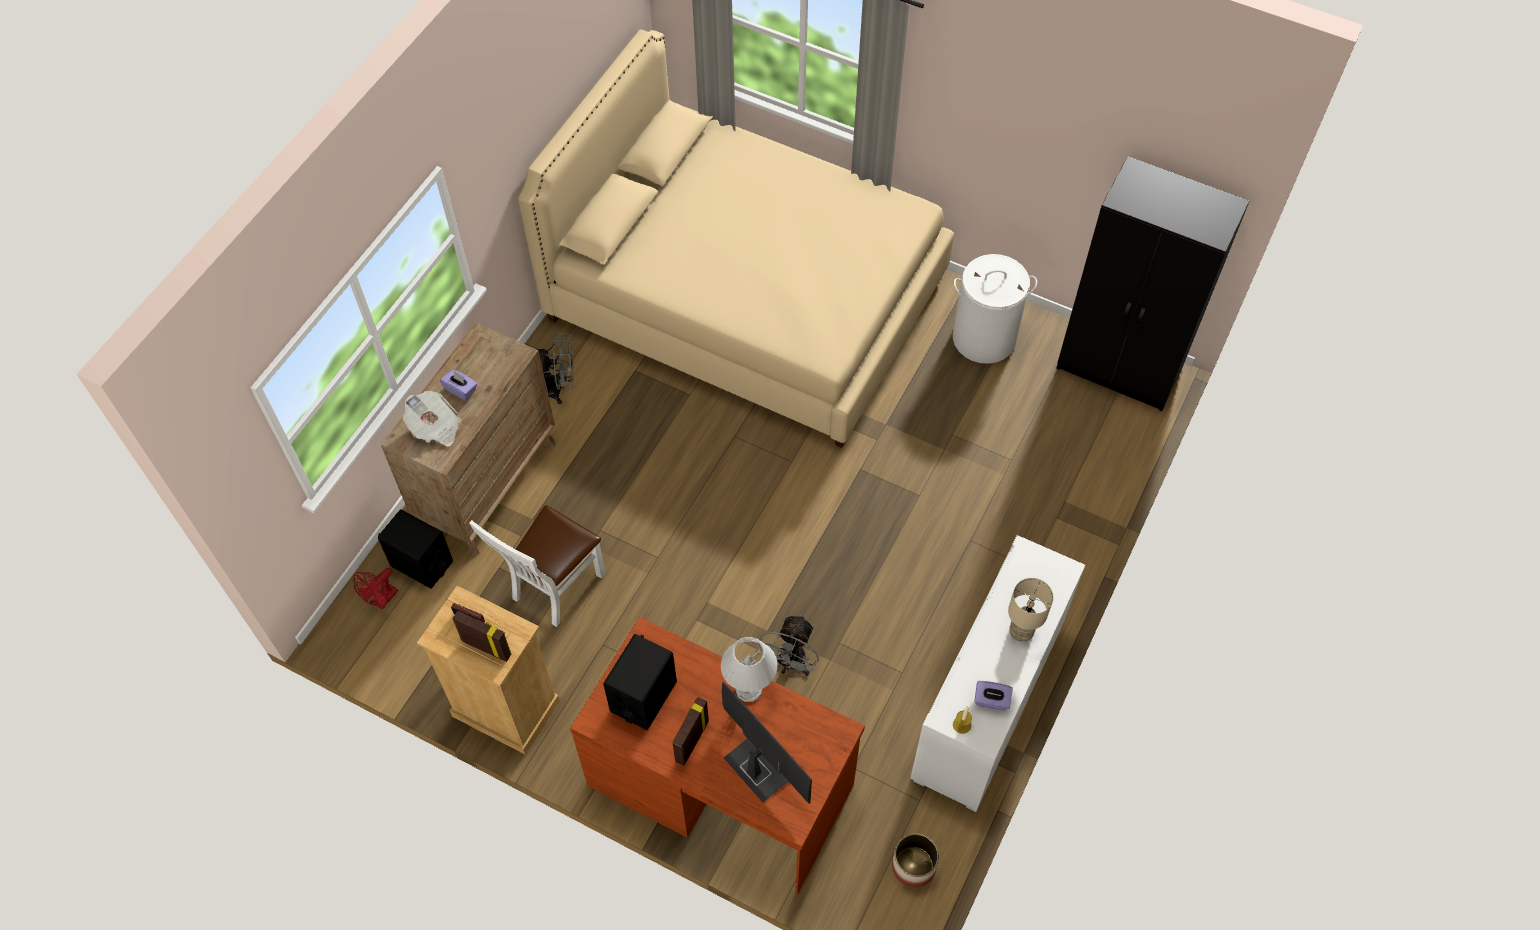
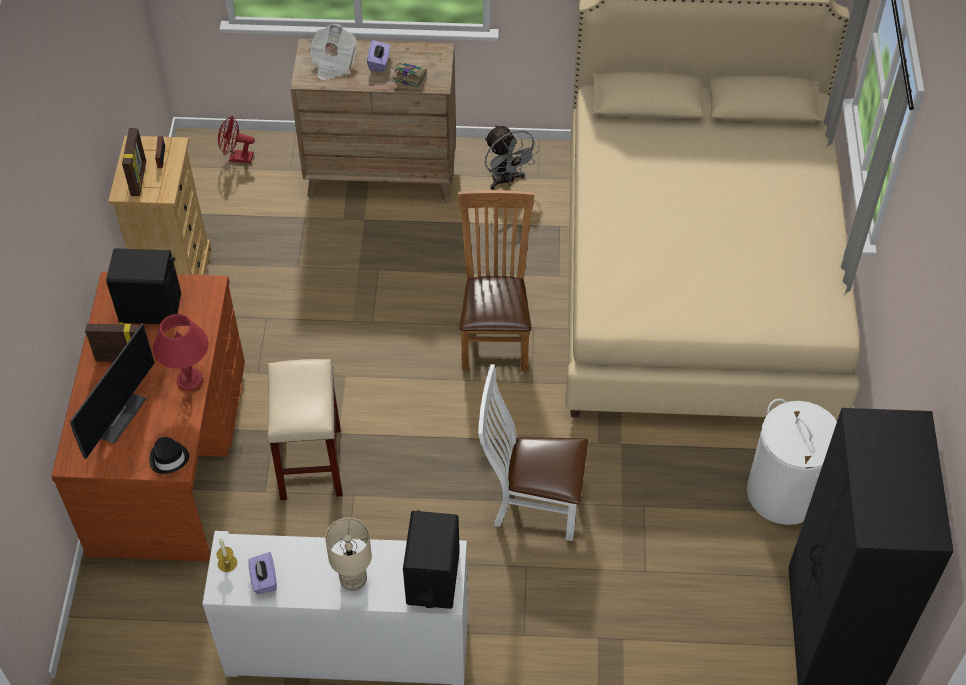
camera: 65 degrees right, 5 degrees down
black speaker [378,509,453,589] -> black speaker moved to [403,510,460,609]
white chair [469,505,606,627] -> white chair moved to [478,364,588,541]
white table lamp [721,637,777,702] -> red table lamp [153,314,209,391]
grey fan [755,614,819,677] -> beige stool [268,359,343,500]
planter [892,833,939,888] -> none
none -> black hat [149,437,189,474]
none -> book [392,62,427,88]
none -> brown chair [458,190,535,371]

